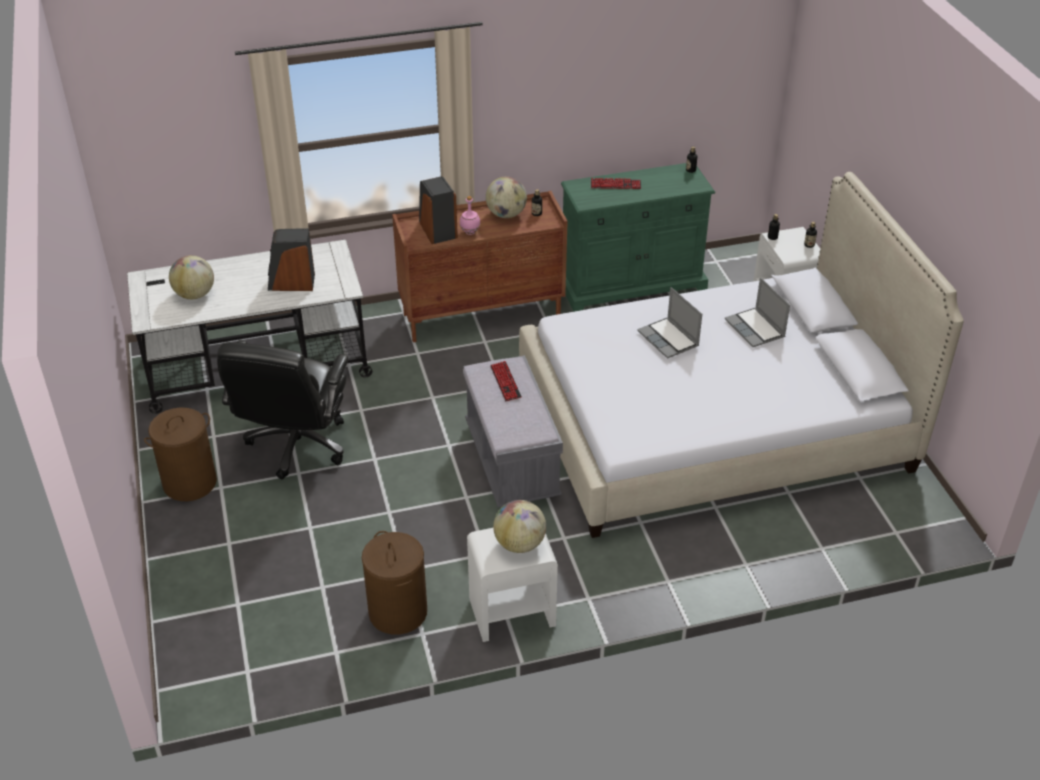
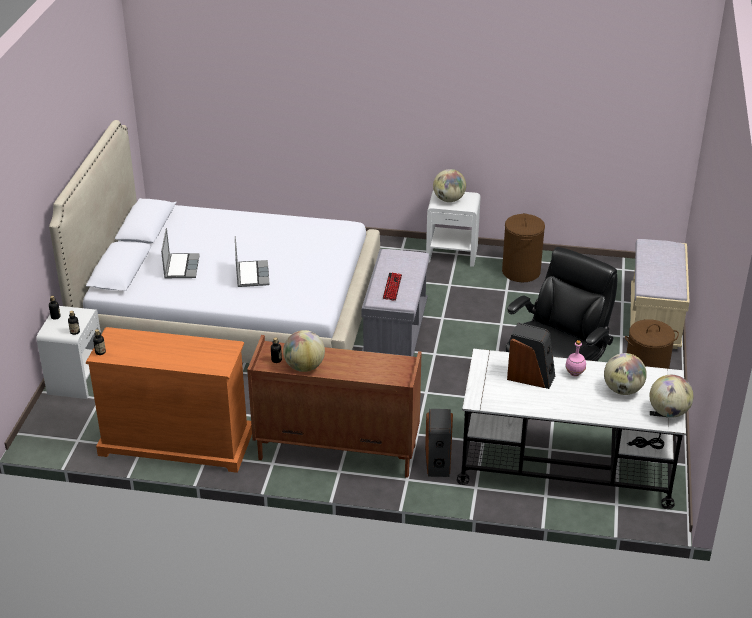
camera: 155 degrees left, 5 degrees down
speaker [419,176,458,244] -> speaker moved to [425,409,453,477]
pink bottle [460,196,481,235] -> pink bottle moved to [565,340,586,377]
green dresser [561,163,715,312] -> orange dresser [86,327,252,473]
keyboard [591,178,641,189] -> none
none -> beige bench [630,239,690,349]
none -> globe [650,375,694,418]

